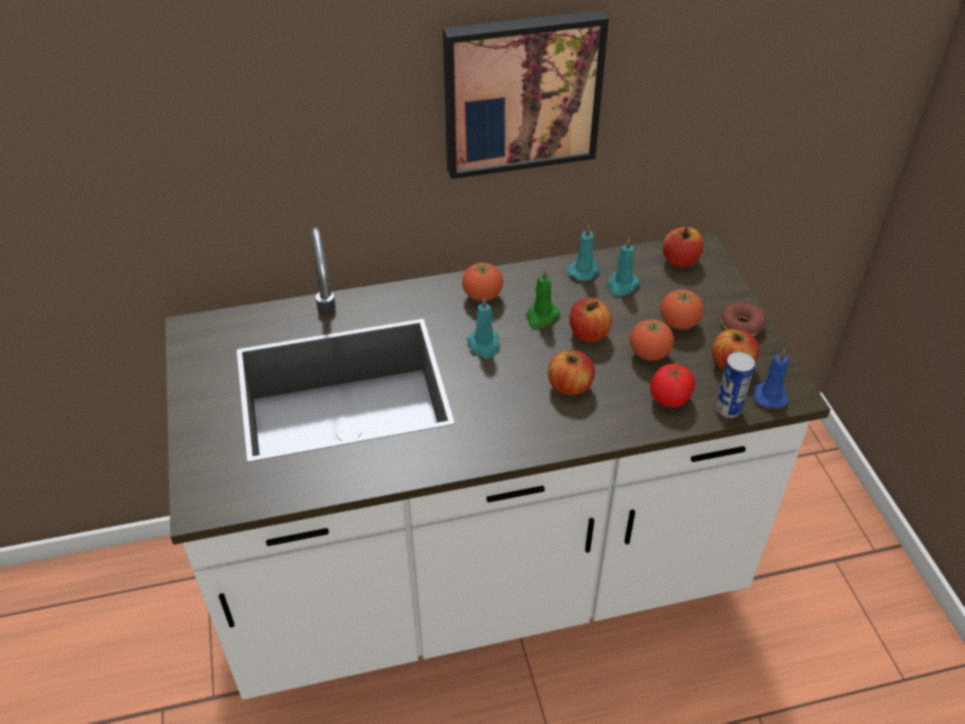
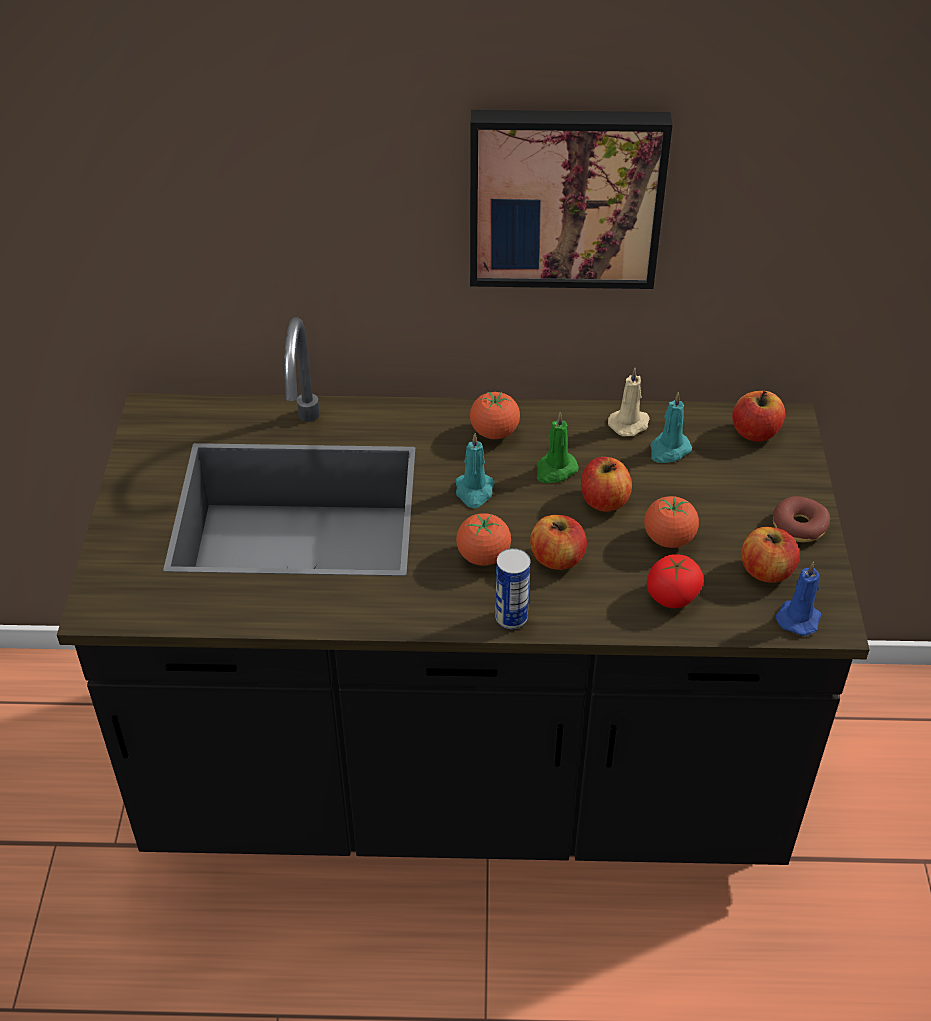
camera: 15 degrees right, 0 degrees up
white counter [165,226,831,700] -> black counter [57,317,870,865]
turquoise candle [567,224,600,281] -> beige candle [608,368,650,436]
tomato [661,289,704,330] -> tomato moved to [456,513,511,566]
can [716,352,755,418] -> can moved to [495,548,530,629]

